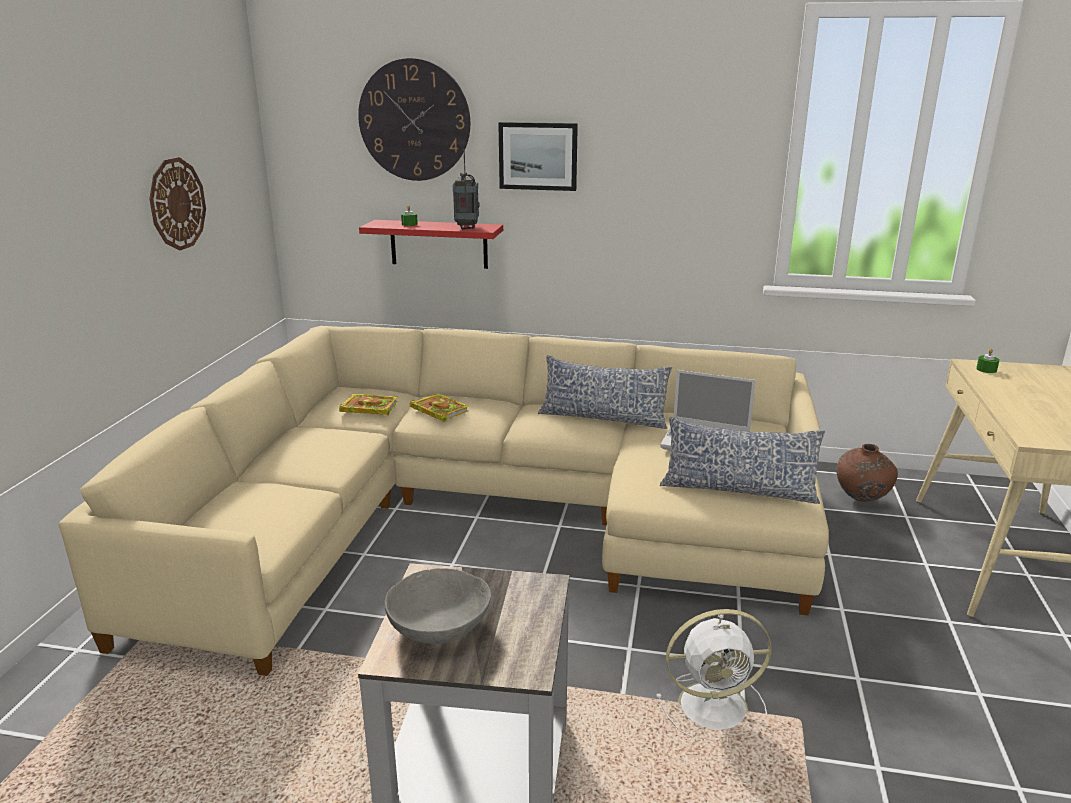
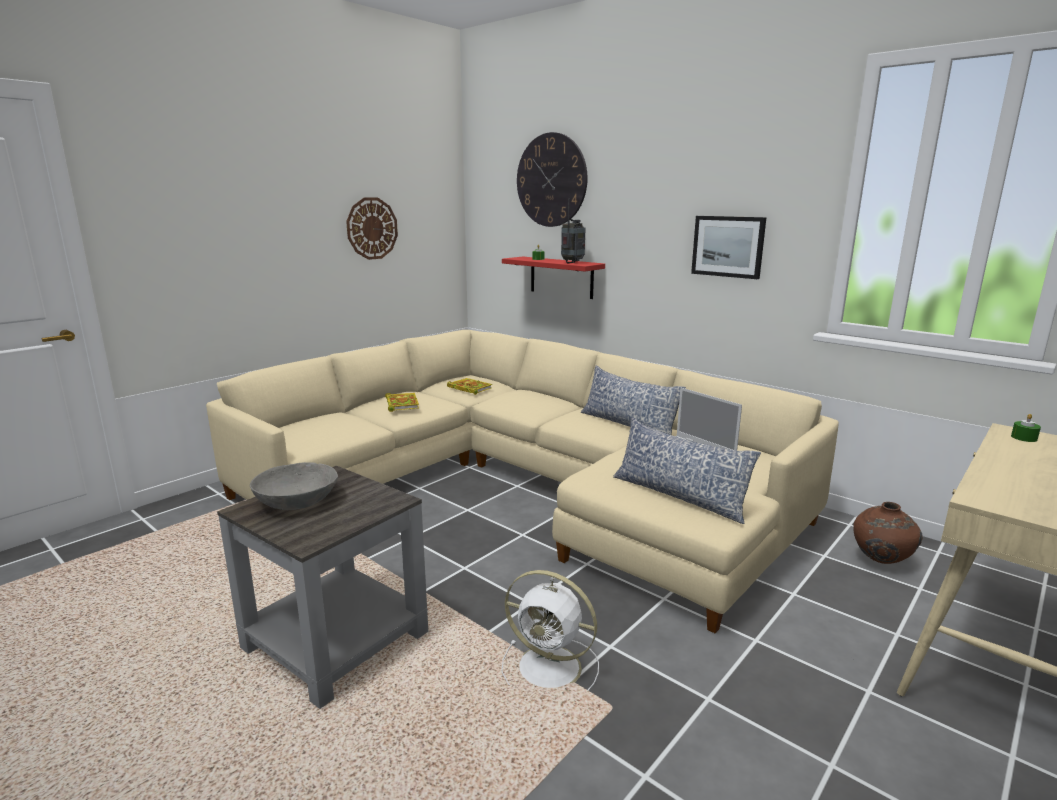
camera: 30 degrees right, 5 degrees down
book [409,394,469,422] -> book moved to [385,393,419,412]
picture [498,122,578,191] -> picture moved to [691,216,766,279]

